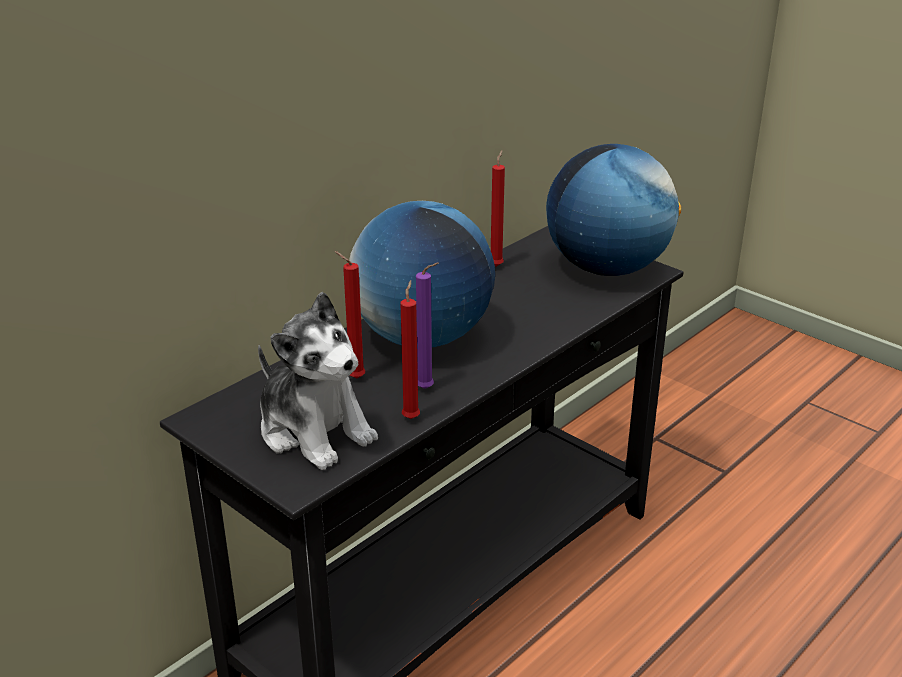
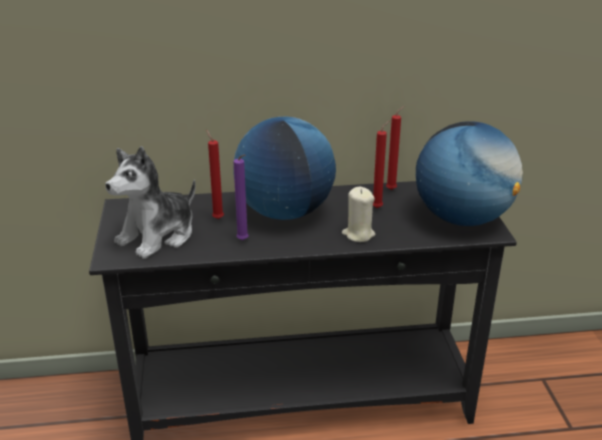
camera: 40 degrees right, 0 degrees up
plush toy [258,291,378,470] -> plush toy turned 45 degrees clockwise [105,146,196,259]
red candle [400,280,420,419] -> red candle moved to [373,121,389,208]
none -> beige candle [342,187,375,242]

